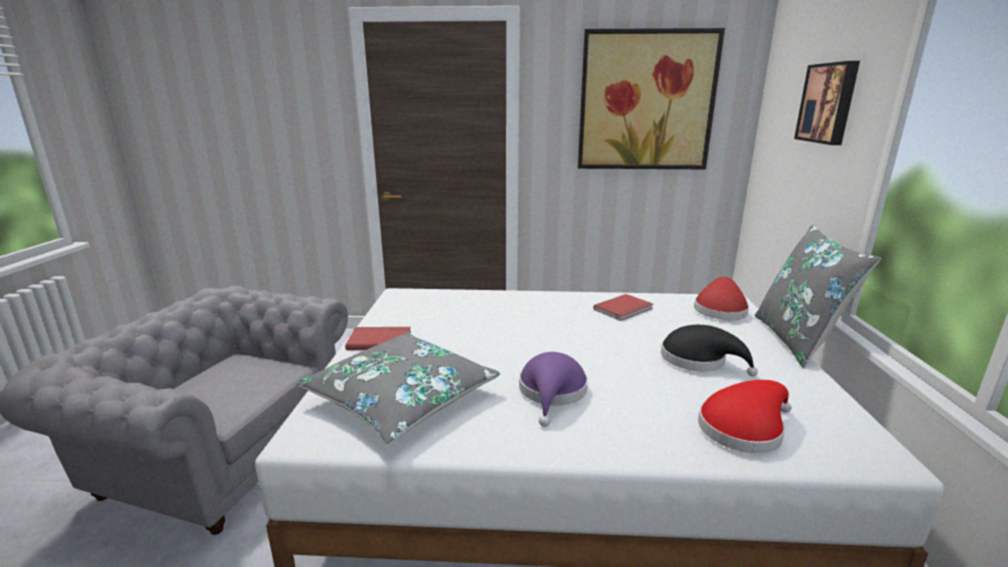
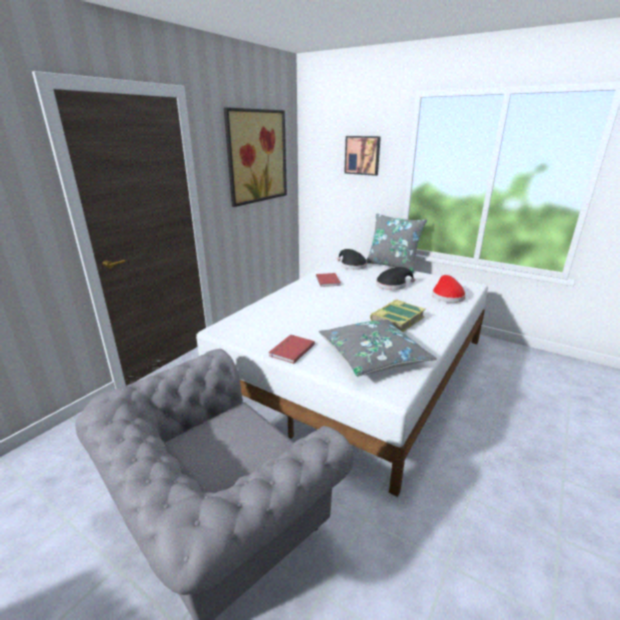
camera: 60 degrees left, 5 degrees up
purple hat [519,352,588,427] -> book [370,300,426,332]
red hat [694,277,749,320] -> black hat [337,249,367,270]

